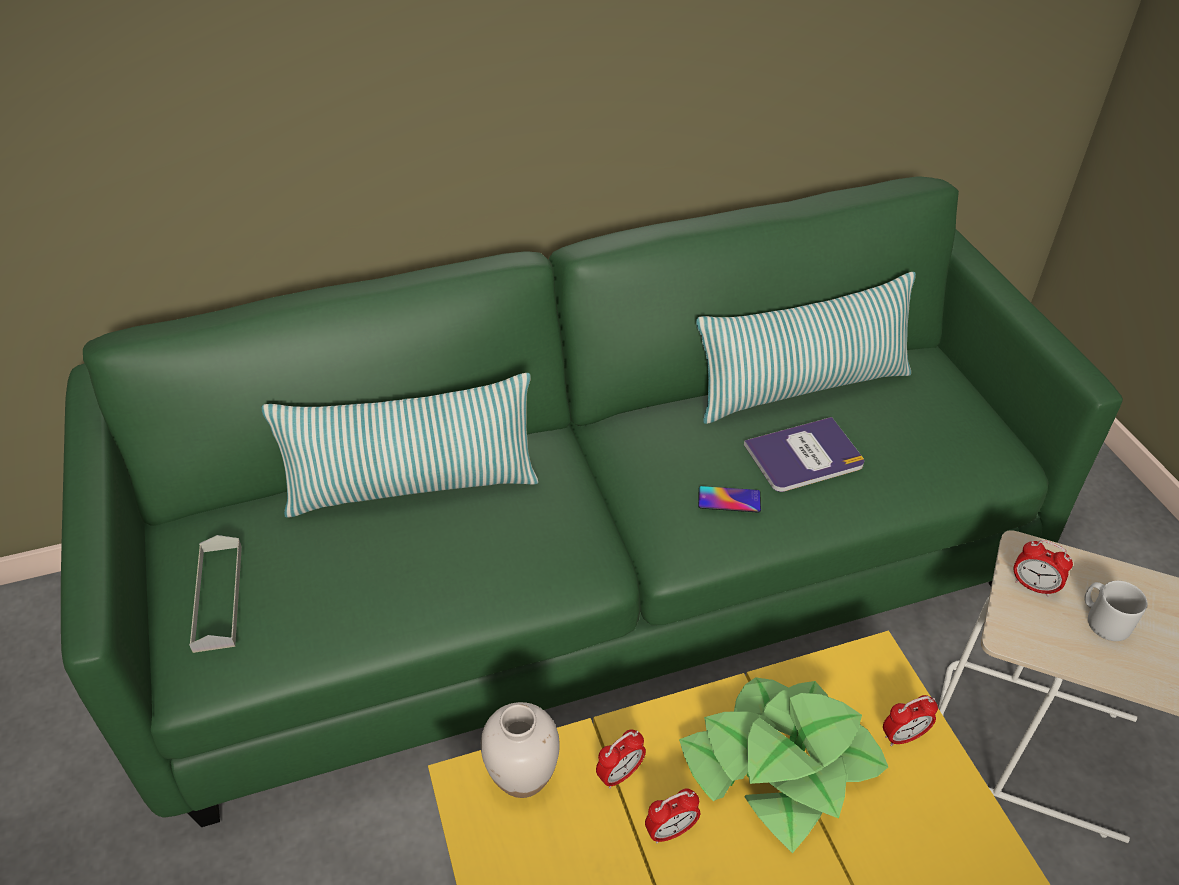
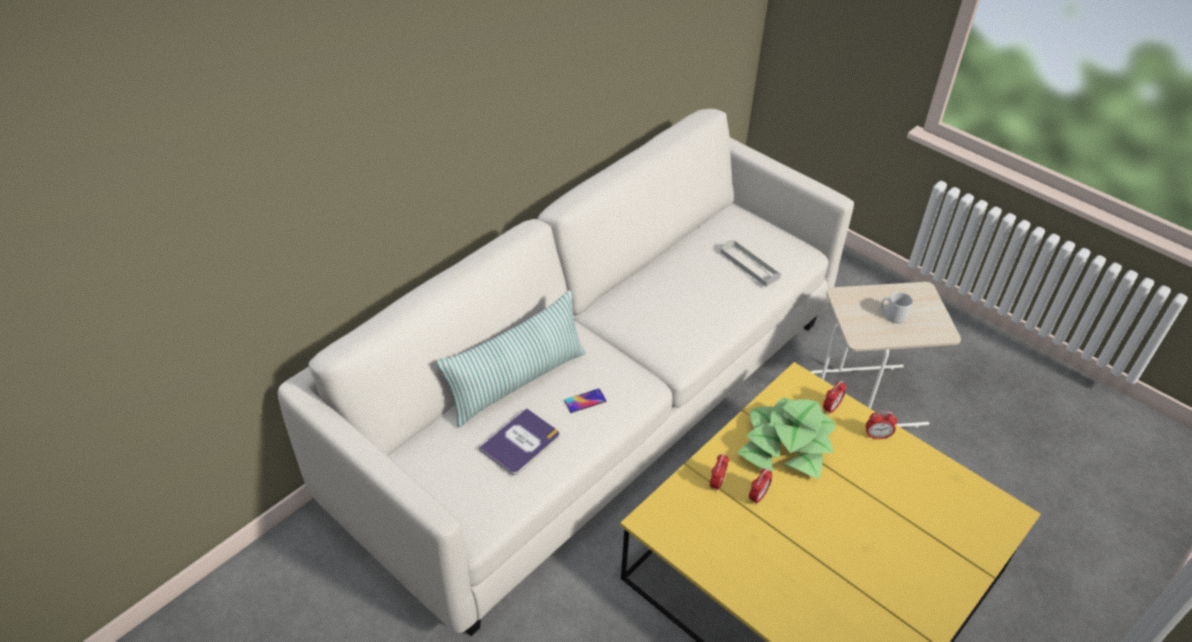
camera: 30 degrees left, 0 degrees up
green sofa [61,176,1123,827] -> white sofa [278,109,854,636]
grey tray [189,535,242,653] -> grey tray moved to [721,240,781,287]
white vase [481,702,560,798] -> none
pillow [696,272,916,424] -> none
phone [698,486,761,513] -> phone moved to [564,389,606,413]
book [744,417,864,492] -> book moved to [479,408,559,475]
alarm clock [1013,540,1073,597] -> alarm clock moved to [866,411,897,439]

